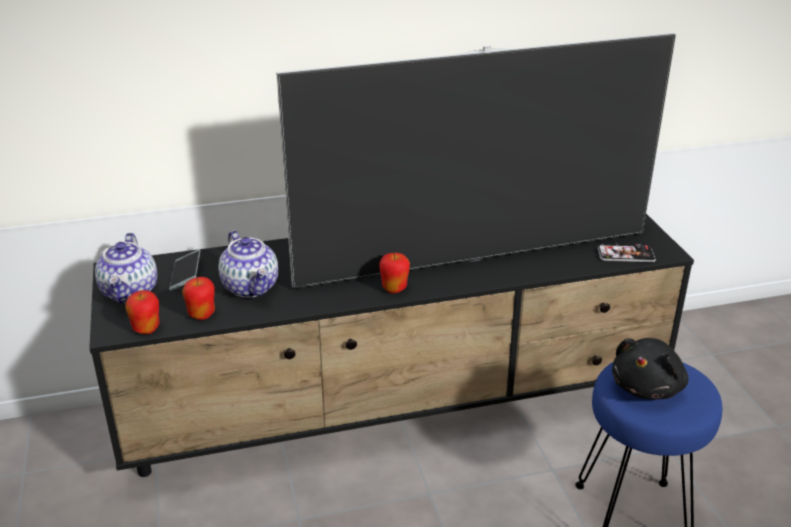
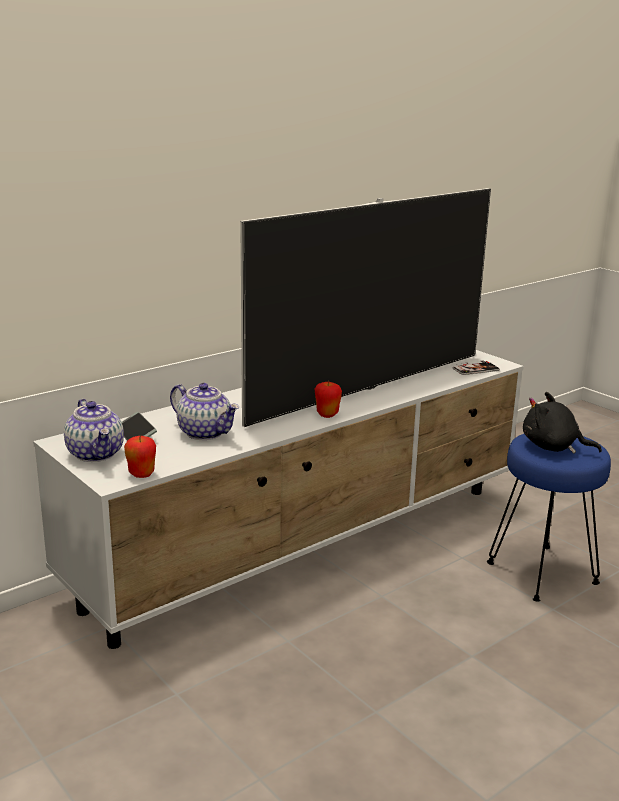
camera: 25 degrees left, 10 degrees down
black tv stand [89,214,694,477] -> white tv stand [33,350,524,649]
apple [182,277,215,320] -> none
black plush toy [612,338,688,400] -> black plush toy turned 105 degrees clockwise [523,392,602,454]

